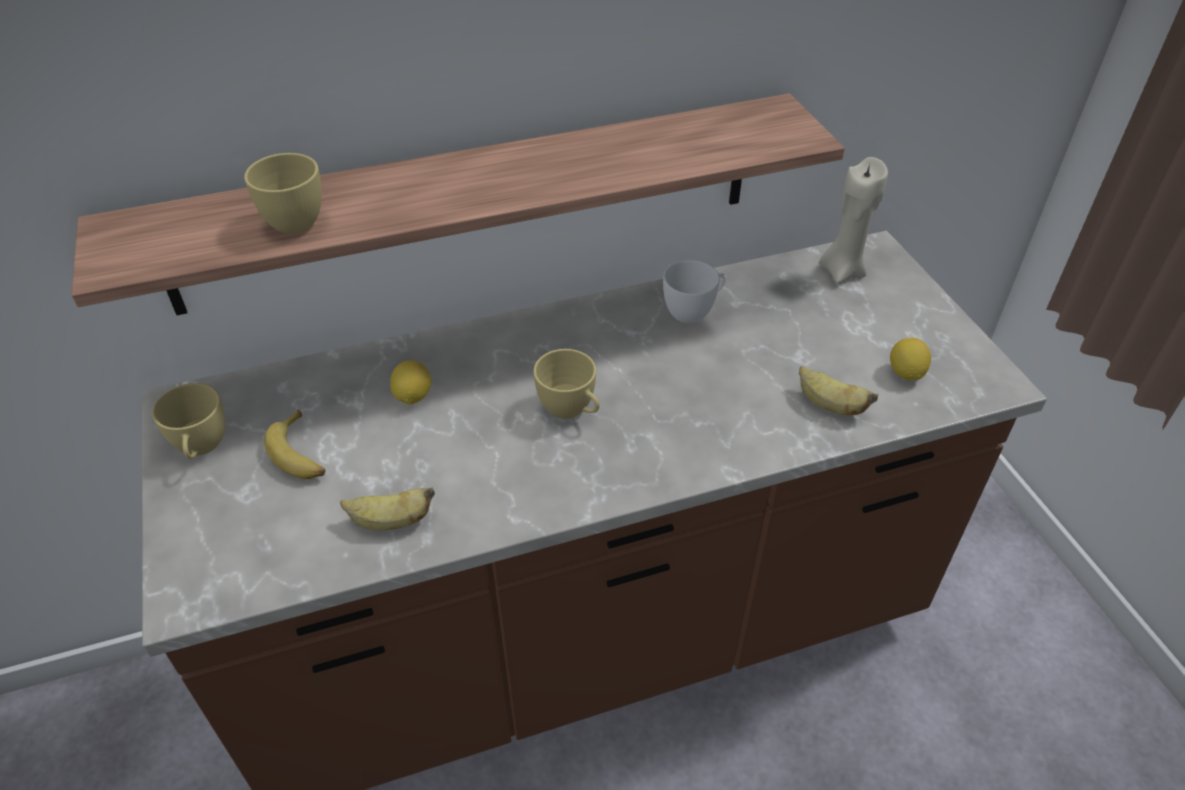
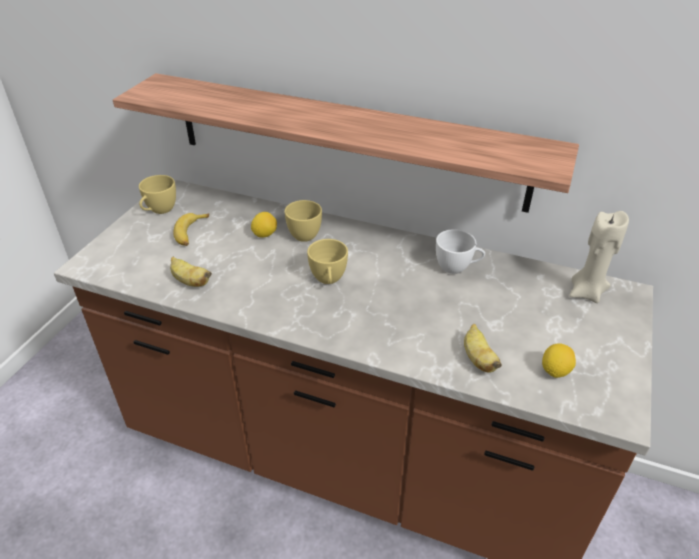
camera: 40 degrees right, 5 degrees down
yellow cup [244,153,322,234] -> yellow cup moved to [285,200,322,242]

